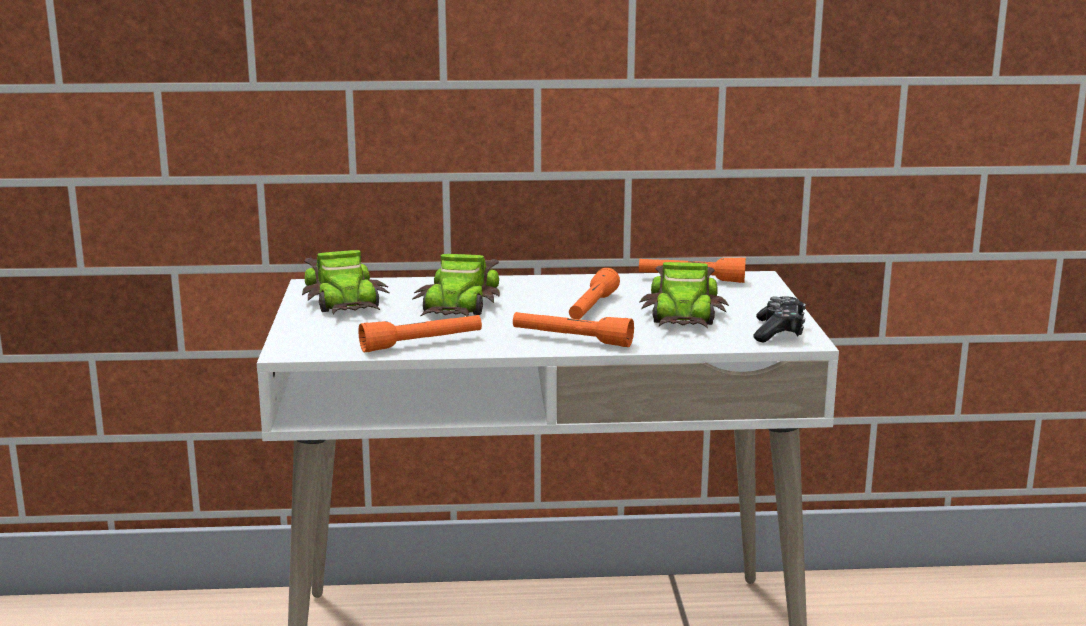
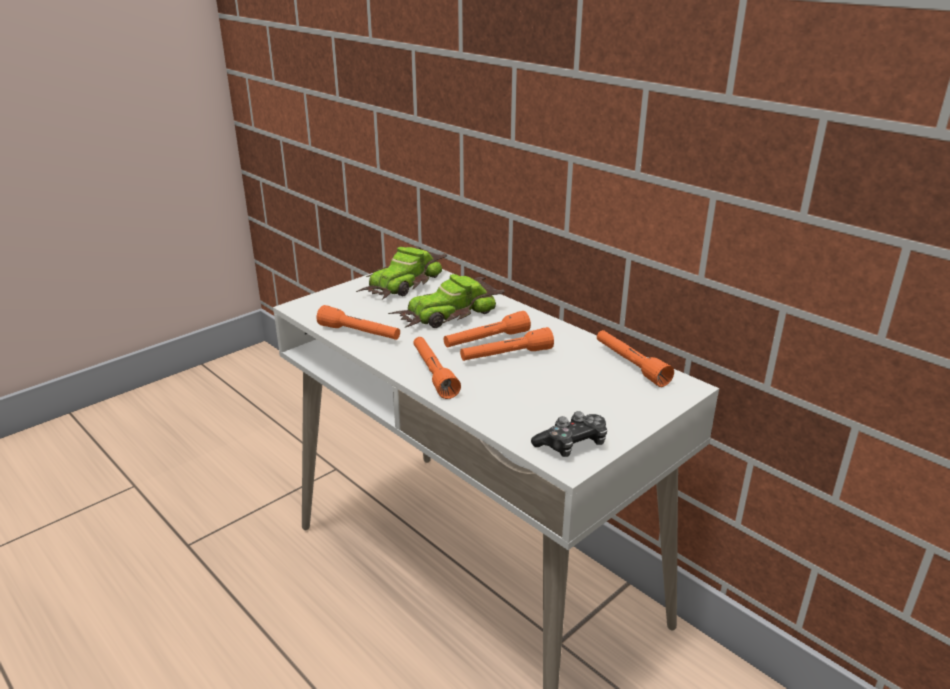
camera: 50 degrees right, 10 degrees up
toy car [639,262,729,329] -> none
none -> orange flashlight [444,311,531,348]

